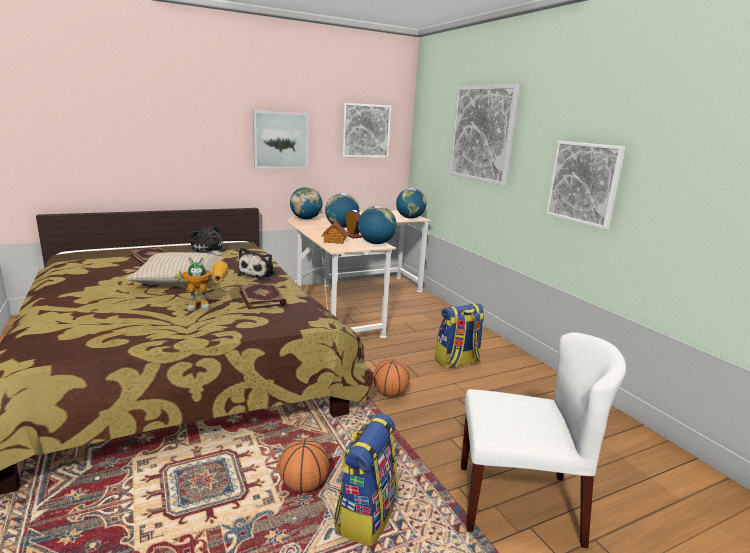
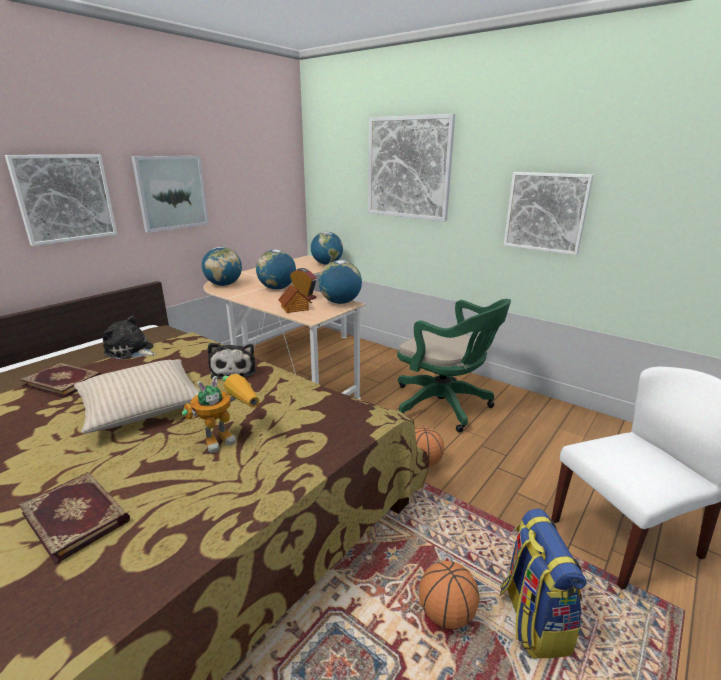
camera: 25 degrees left, 5 degrees up
book [239,283,287,309] -> book moved to [19,472,130,564]
picture [342,103,391,158] -> picture moved to [5,154,117,246]
backpack [435,304,485,369] -> green office chair [397,299,511,433]

